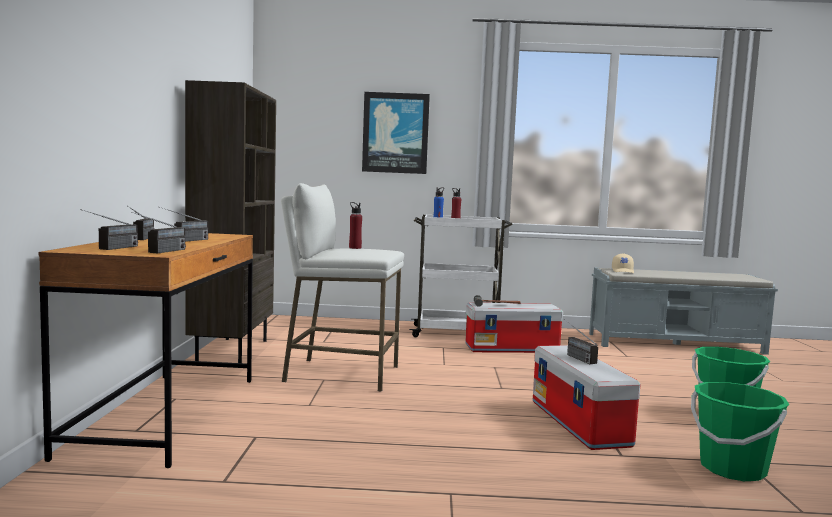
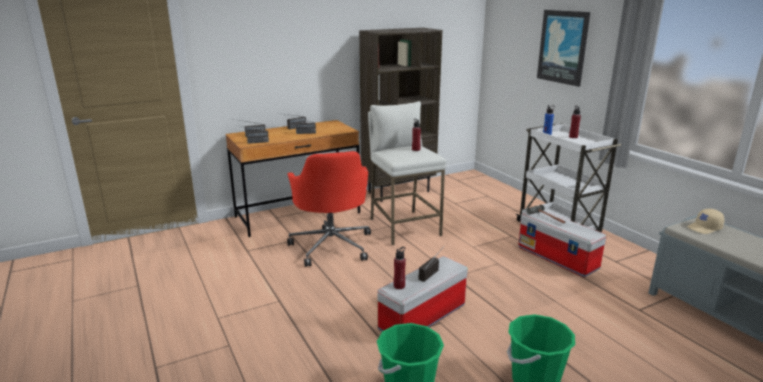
camera: 60 degrees right, 15 degrees up
none -> red office chair [287,151,371,267]
none -> red bottle [394,247,406,289]

